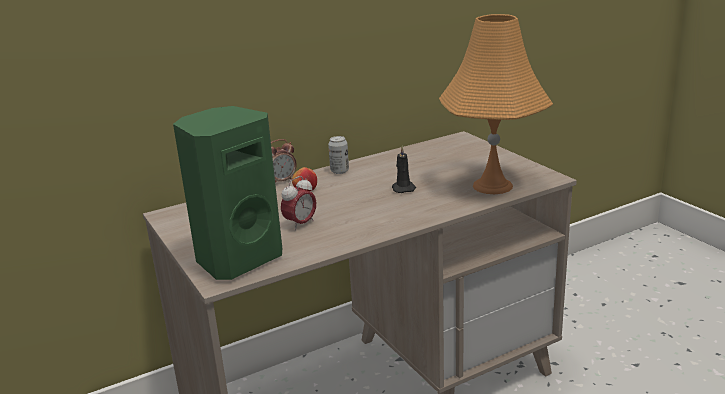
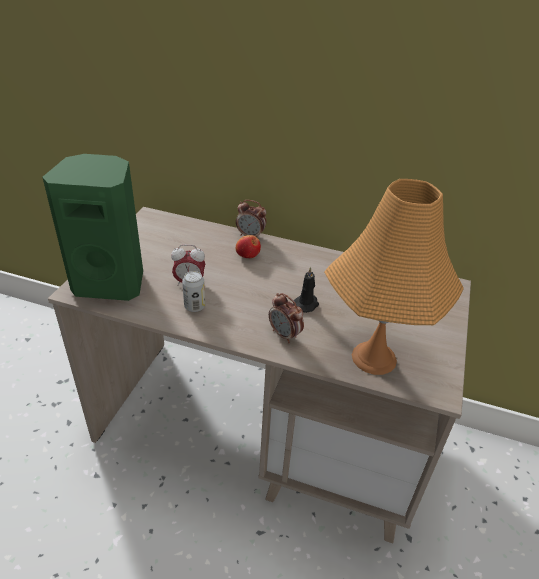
camera: 45 degrees right, 15 degrees up
can [328,136,349,174] -> can moved to [182,271,205,312]
none -> alarm clock [269,293,304,343]

